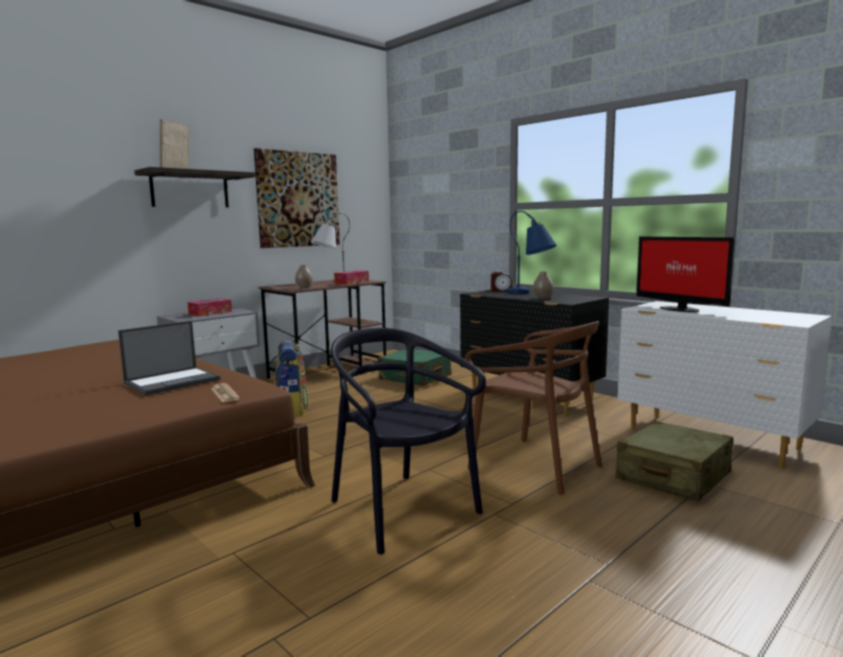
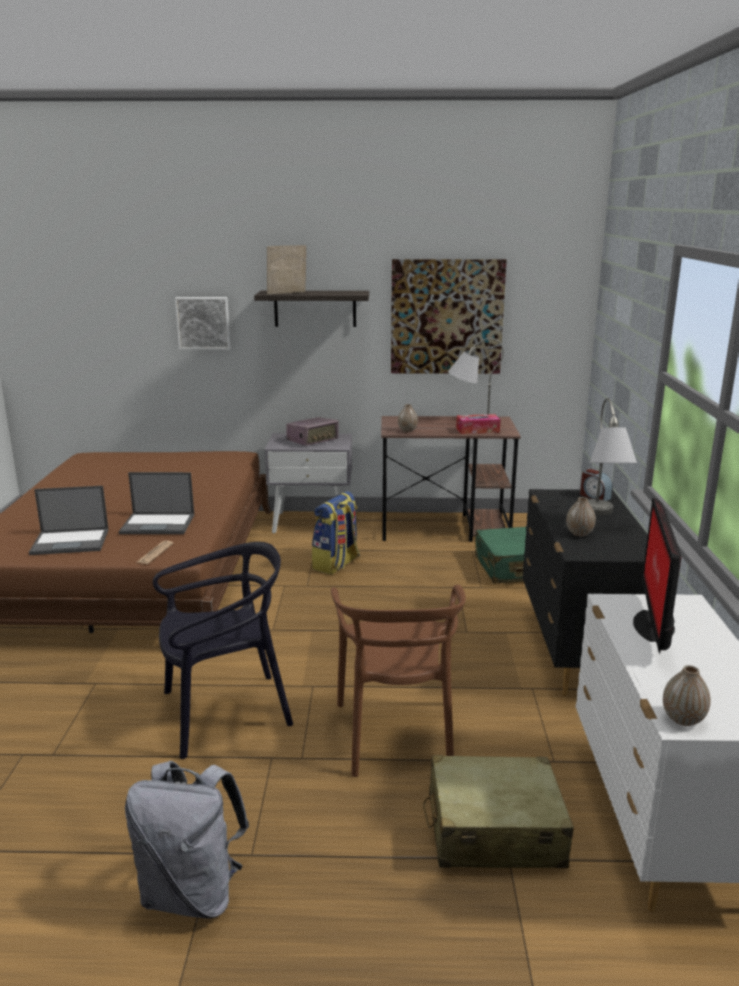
camera: 45 degrees right, 10 degrees up
tissue box [188,298,232,317] -> radio [286,417,339,446]
black chair [331,328,486,555] -> black chair turned 60 degrees clockwise [153,542,293,759]
blue table lamp [507,211,557,294] -> grey table lamp [588,398,637,515]
none -> laptop [29,486,109,555]
none -> grey backpack [125,761,249,919]
none -> picture [175,297,231,350]
none -> vase [663,665,711,726]

